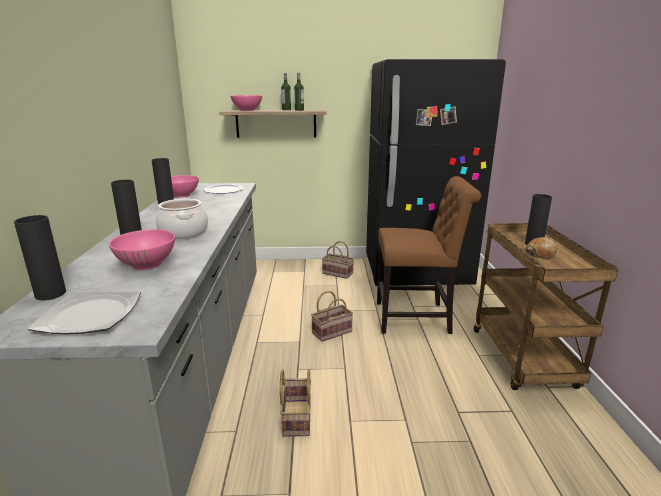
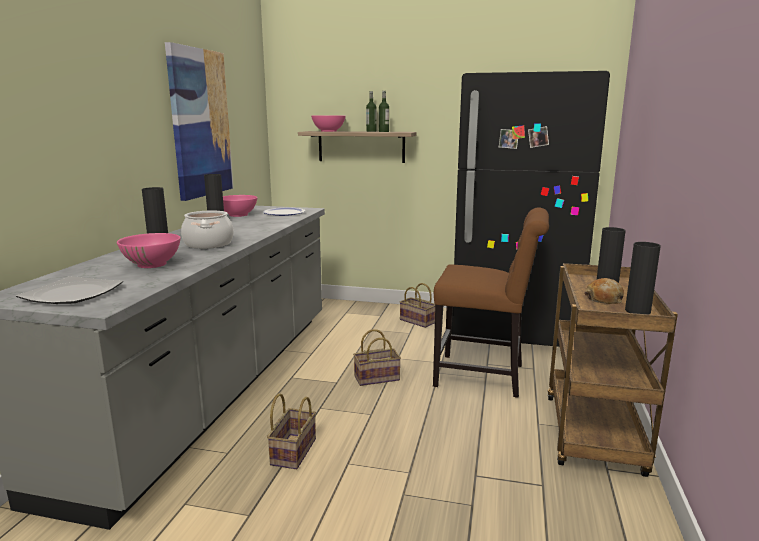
camera: 15 degrees right, 5 degrees down
black vase [14,215,66,300] -> black vase moved to [625,242,661,314]
none -> picture [165,42,233,201]

